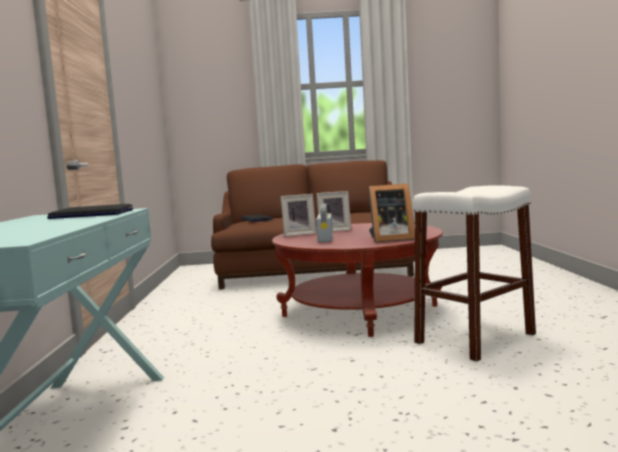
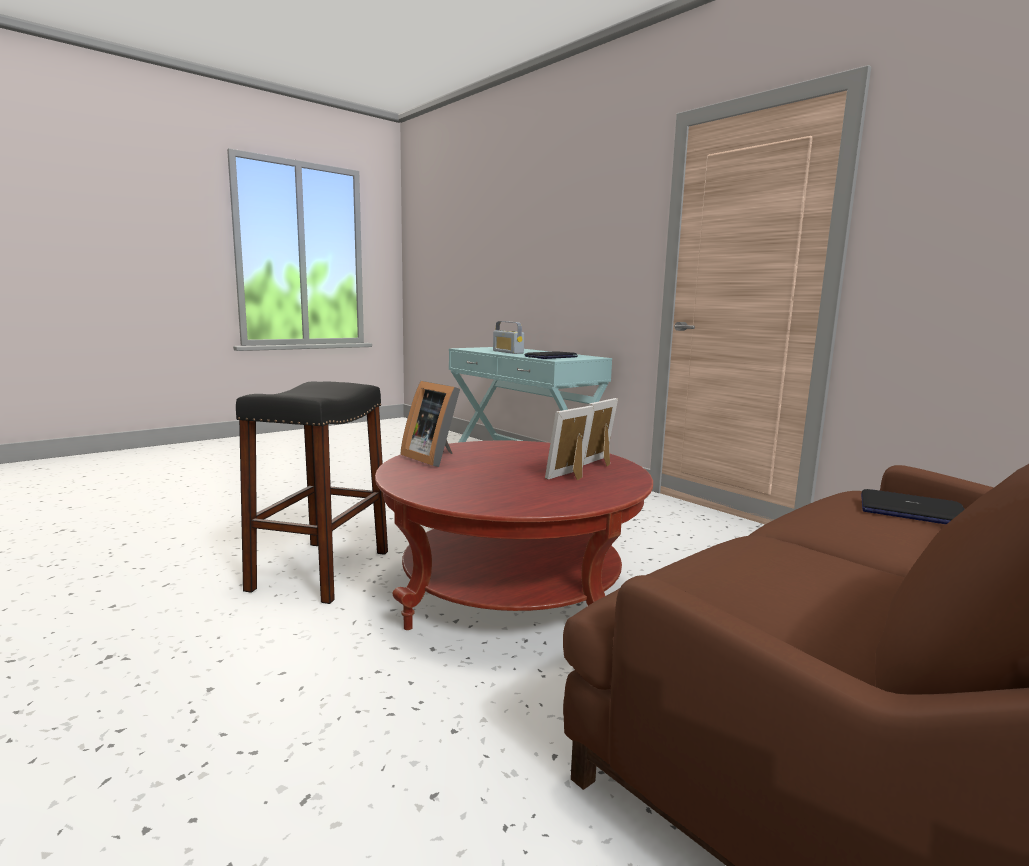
camera: 140 degrees right, 5 degrees up
radio [316,203,333,242] -> radio moved to [493,321,524,354]
picture frame [368,184,415,243] -> picture frame turned 90 degrees counterclockwise [400,381,460,467]
white stool [413,186,536,362] -> black stool [236,382,388,604]

